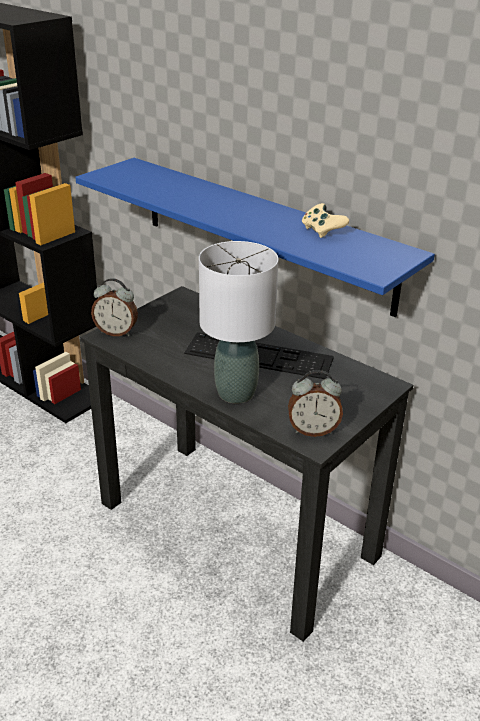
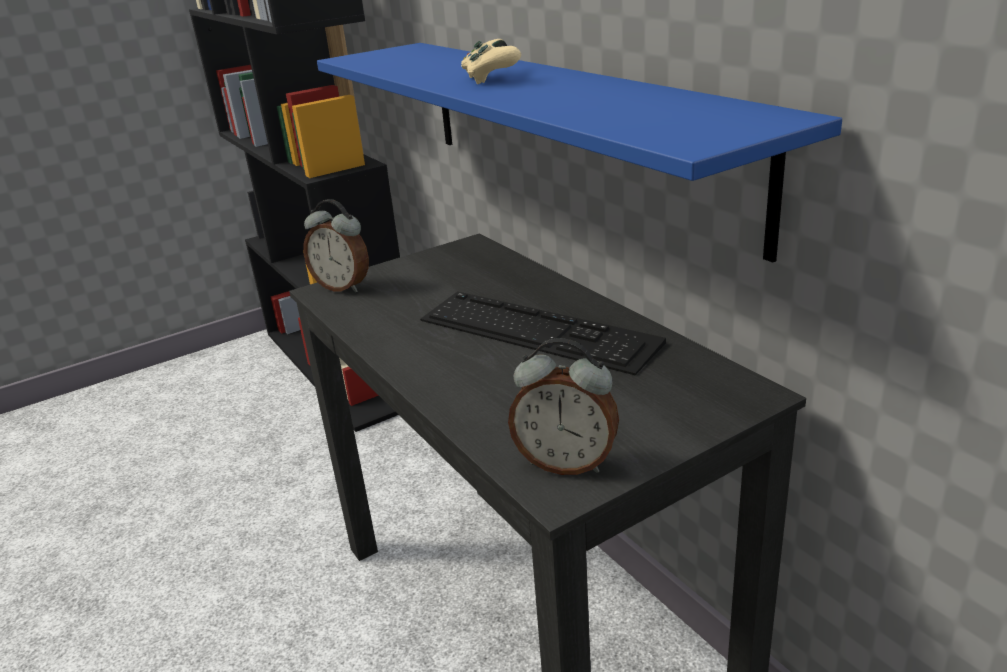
camera: 20 degrees right, 5 degrees down
grey table lamp [199,241,278,404] -> none
beige game controller [302,203,349,238] -> beige game controller moved to [461,39,521,84]

